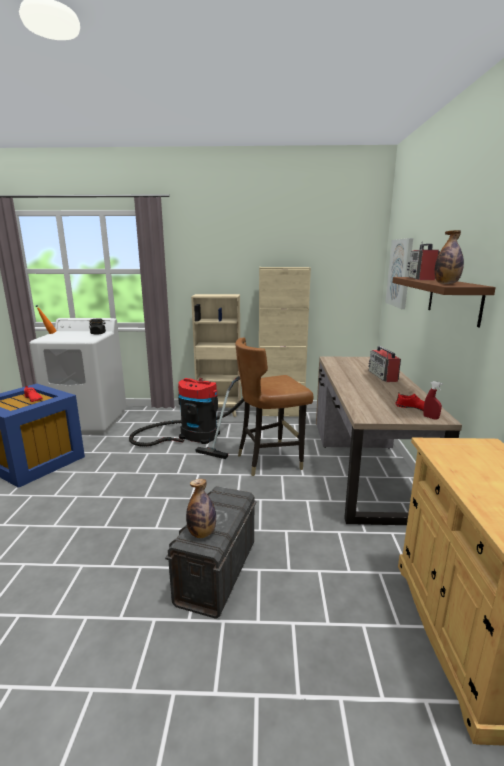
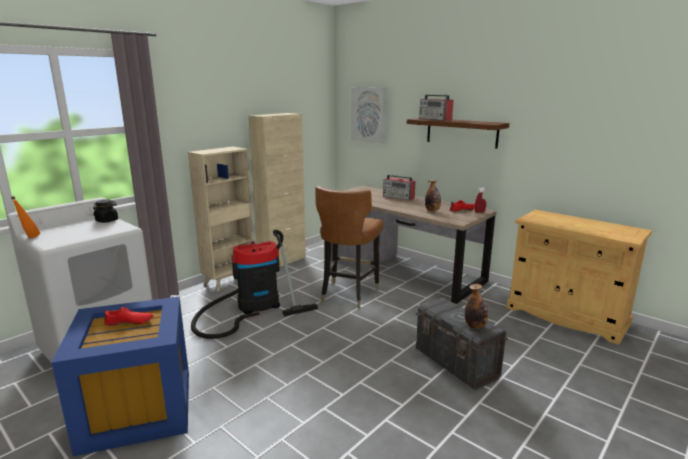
camera: 50 degrees left, 0 degrees up
bottle [434,230,464,284] -> bottle moved to [425,180,441,211]

